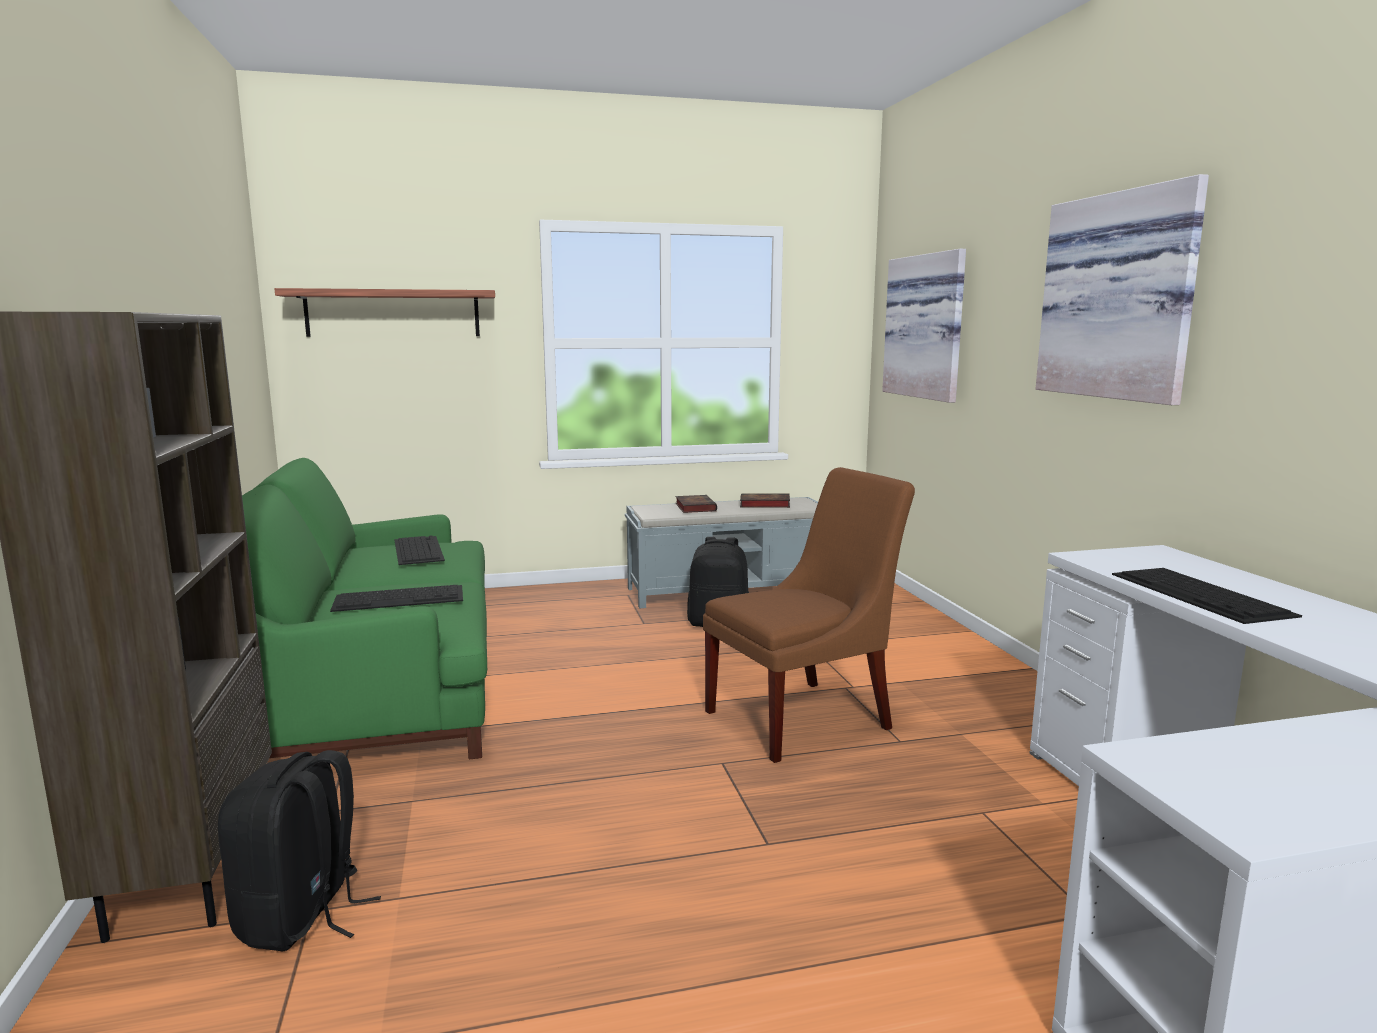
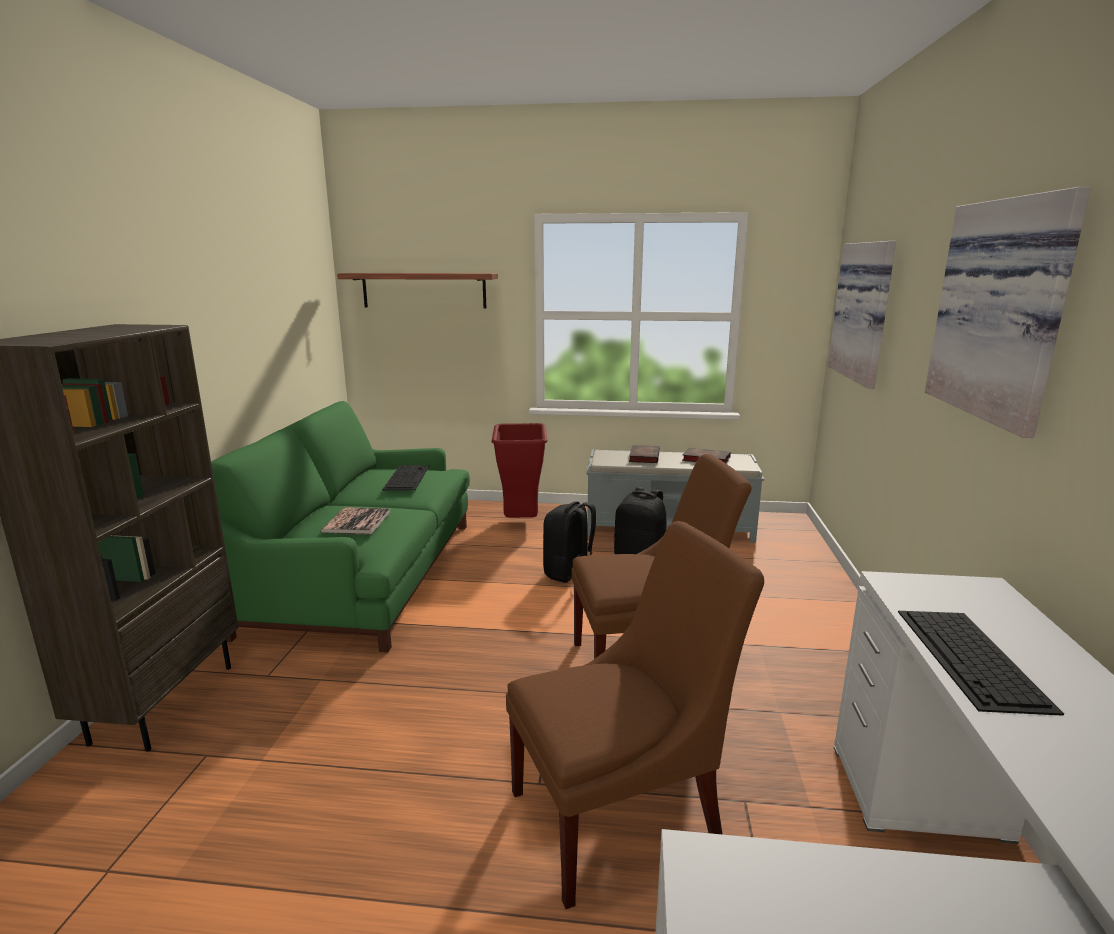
camera: 20 degrees right, 5 degrees up
black backpack [218,750,381,952] -> black backpack moved to [543,502,596,583]
keyboard [330,585,463,612] -> book [320,507,390,535]
none -> red trash can [492,423,547,518]
none -> brown chair [506,521,764,909]

